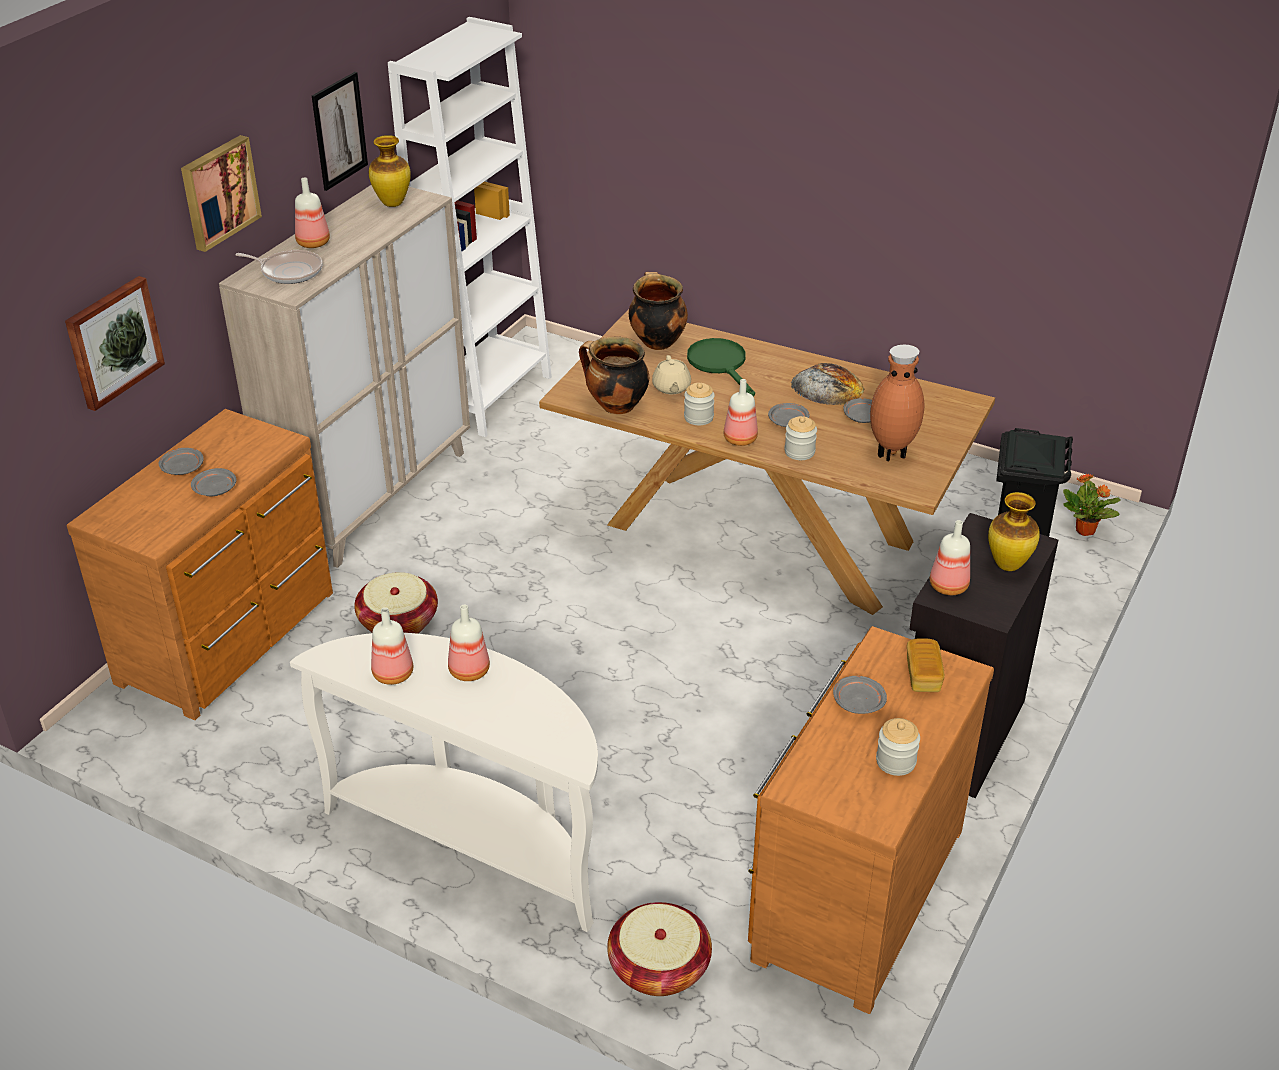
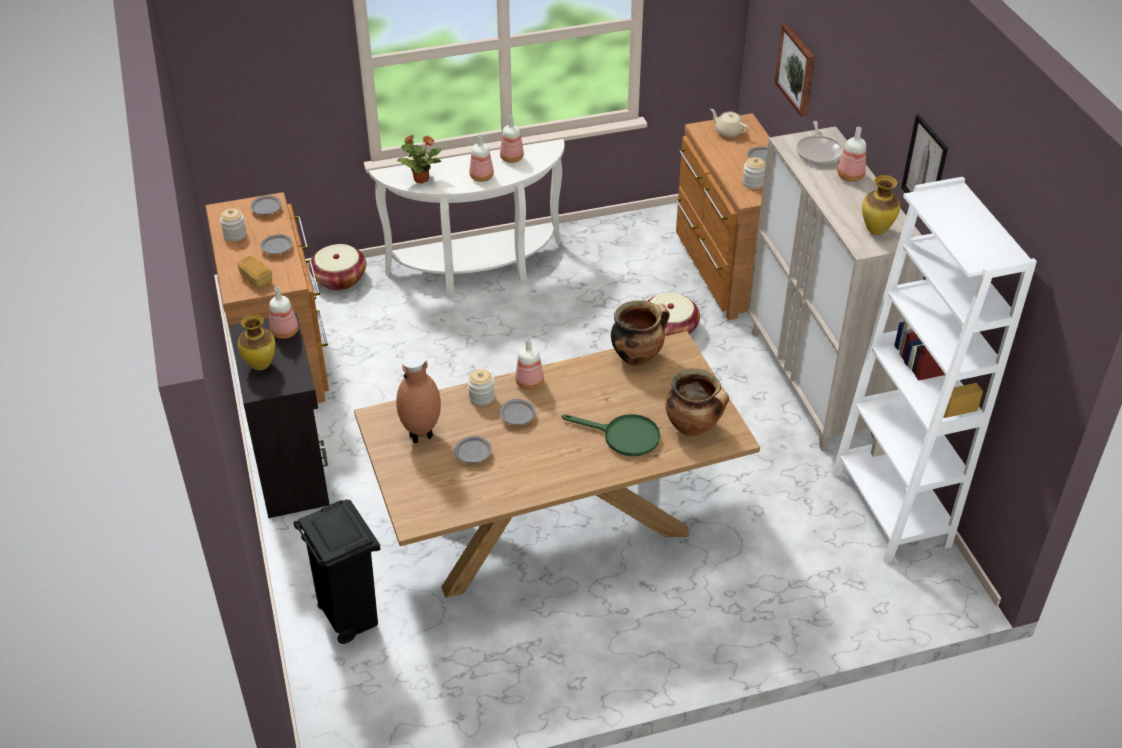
camera: 135 degrees right, 5 degrees up
picture [181,135,262,252] -> none
grey plate [191,468,237,496] -> grey plate moved to [250,195,282,215]
frying pan [236,250,322,284] -> frying pan turned 60 degrees counterclockwise [796,121,844,165]
beige teapot [652,355,691,394] -> beige teapot moved to [710,109,748,137]
jar [684,383,715,425] -> jar moved to [742,157,766,189]
bread [791,363,864,405] -> none
potted plant [1063,474,1121,536] -> potted plant moved to [397,135,442,183]

